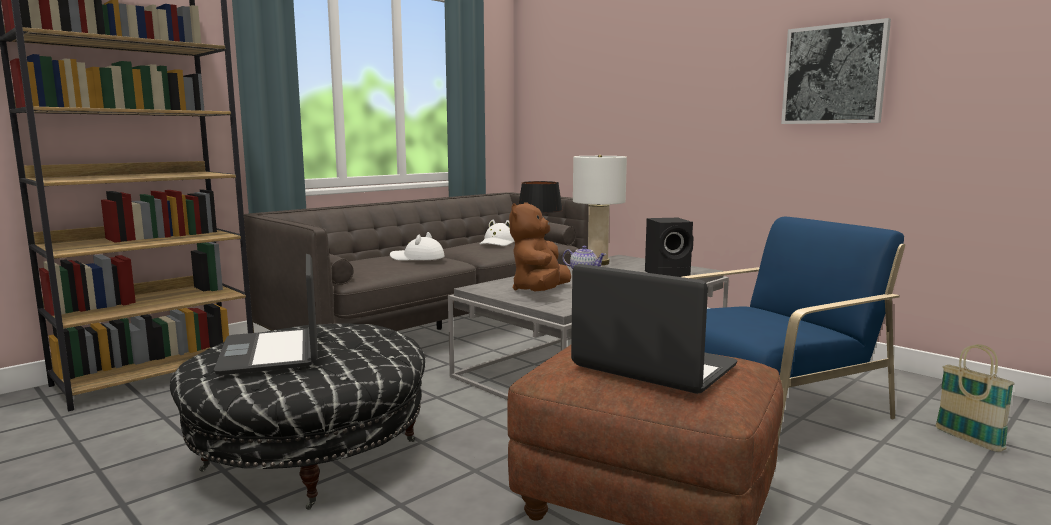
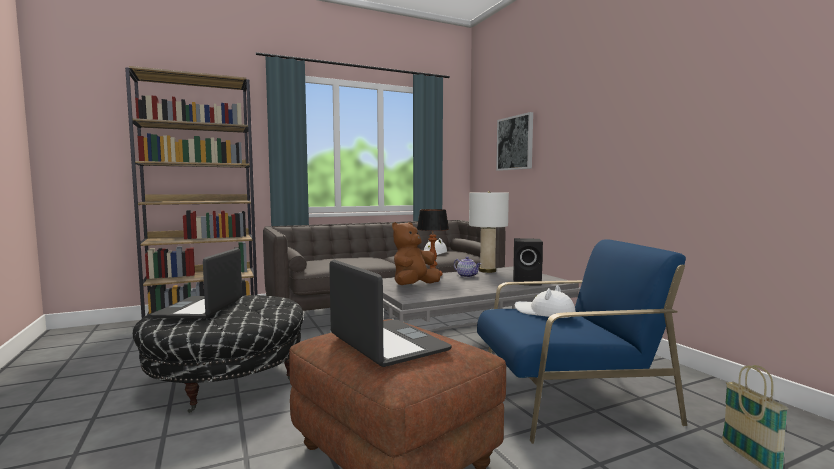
camera: 20 degrees right, 5 degrees down
white hat [390,232,445,261] -> white hat moved to [515,285,576,318]
picture [781,18,891,124] -> picture moved to [496,112,533,171]

